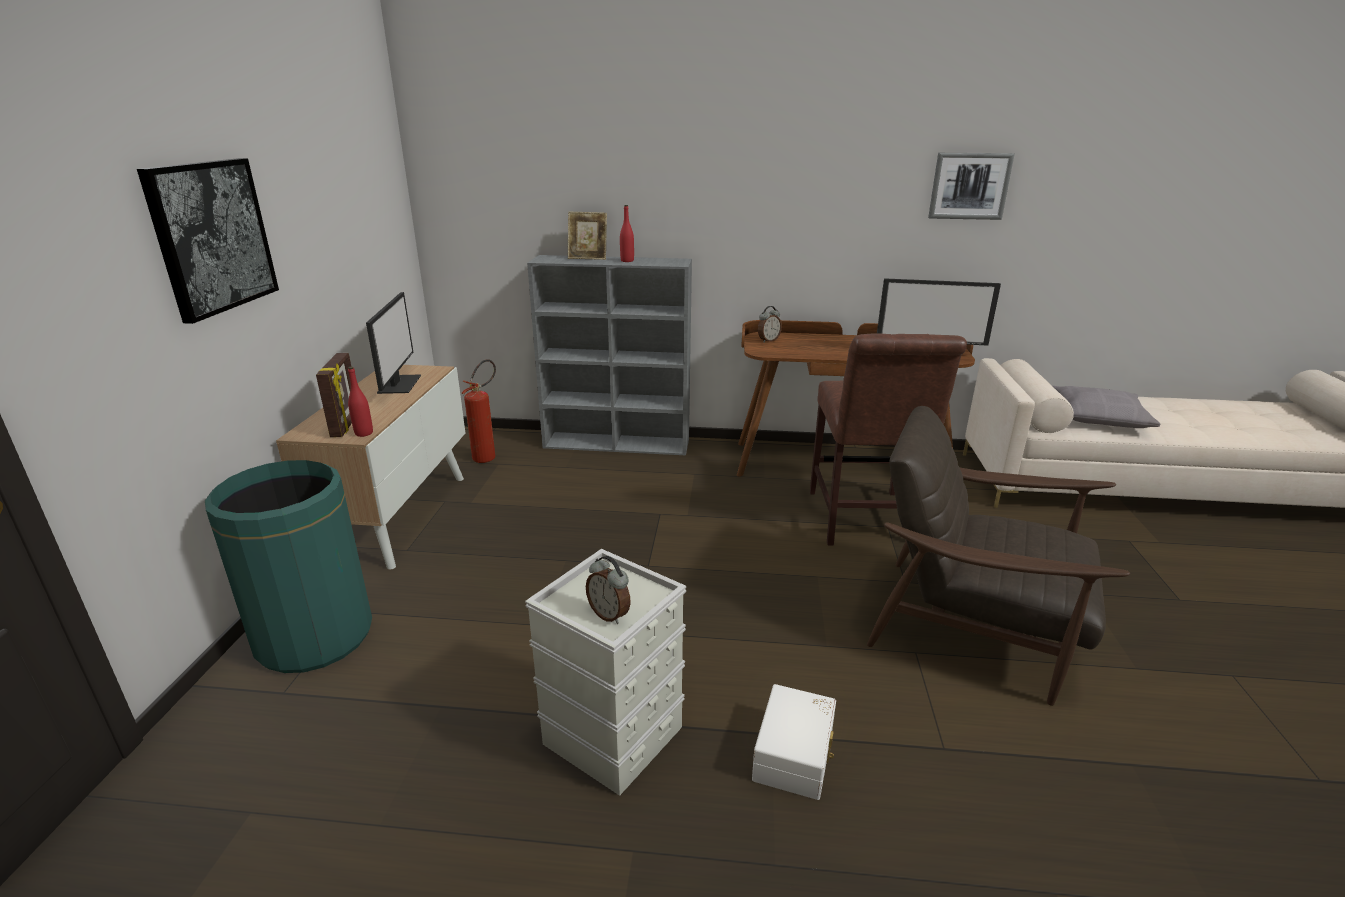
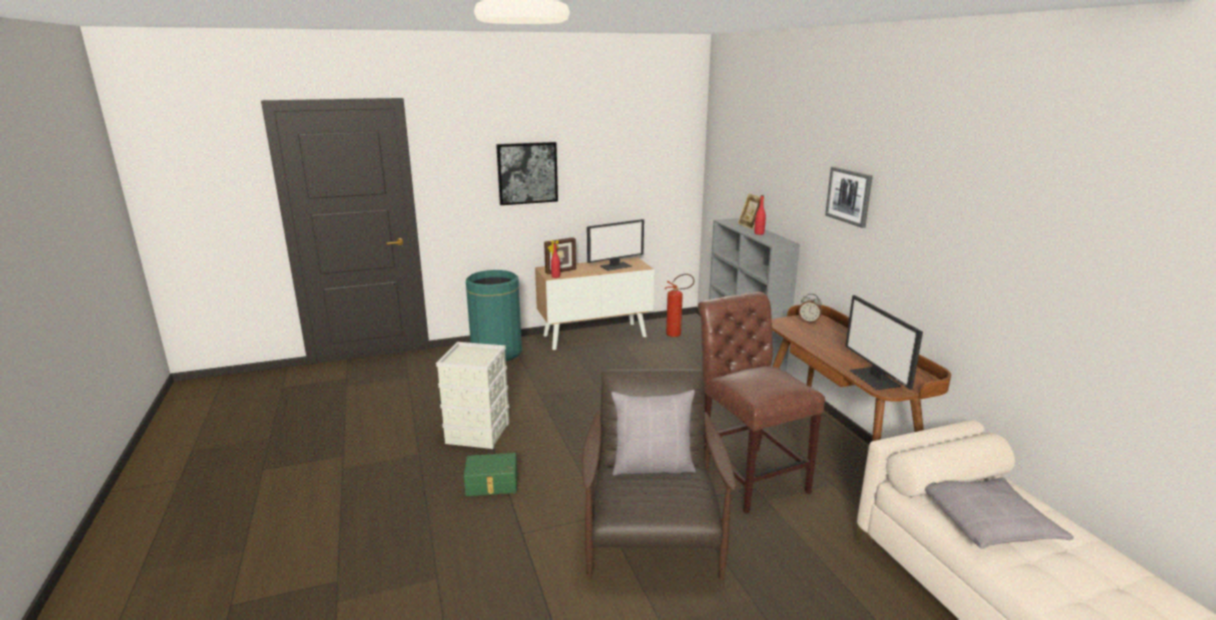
camera: 65 degrees right, 5 degrees down
alarm clock [586,556,631,624] -> none
white storage box [752,684,836,800] -> green storage box [464,453,517,496]
brown chair [810,333,967,545] -> brown chair turned 90 degrees clockwise [698,292,825,514]
picture [928,153,1015,220] -> picture moved to [825,167,873,228]
none -> grey pillow [611,390,696,476]

